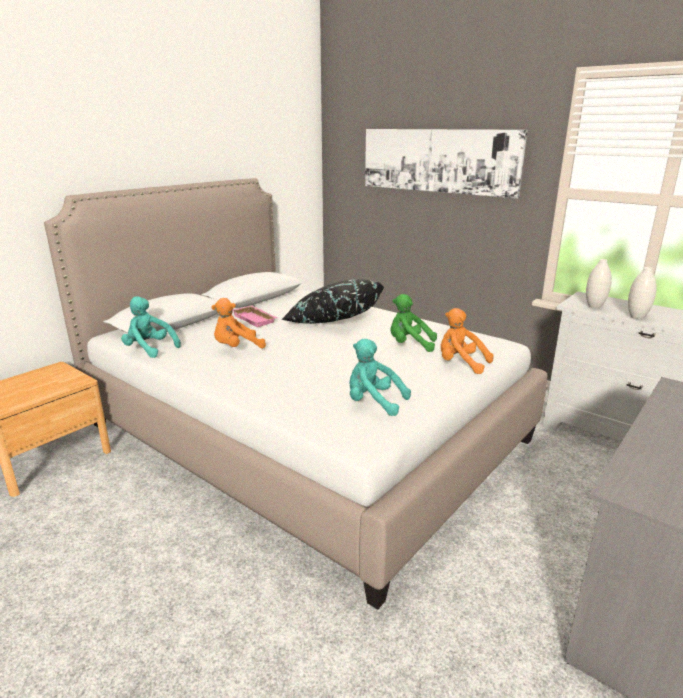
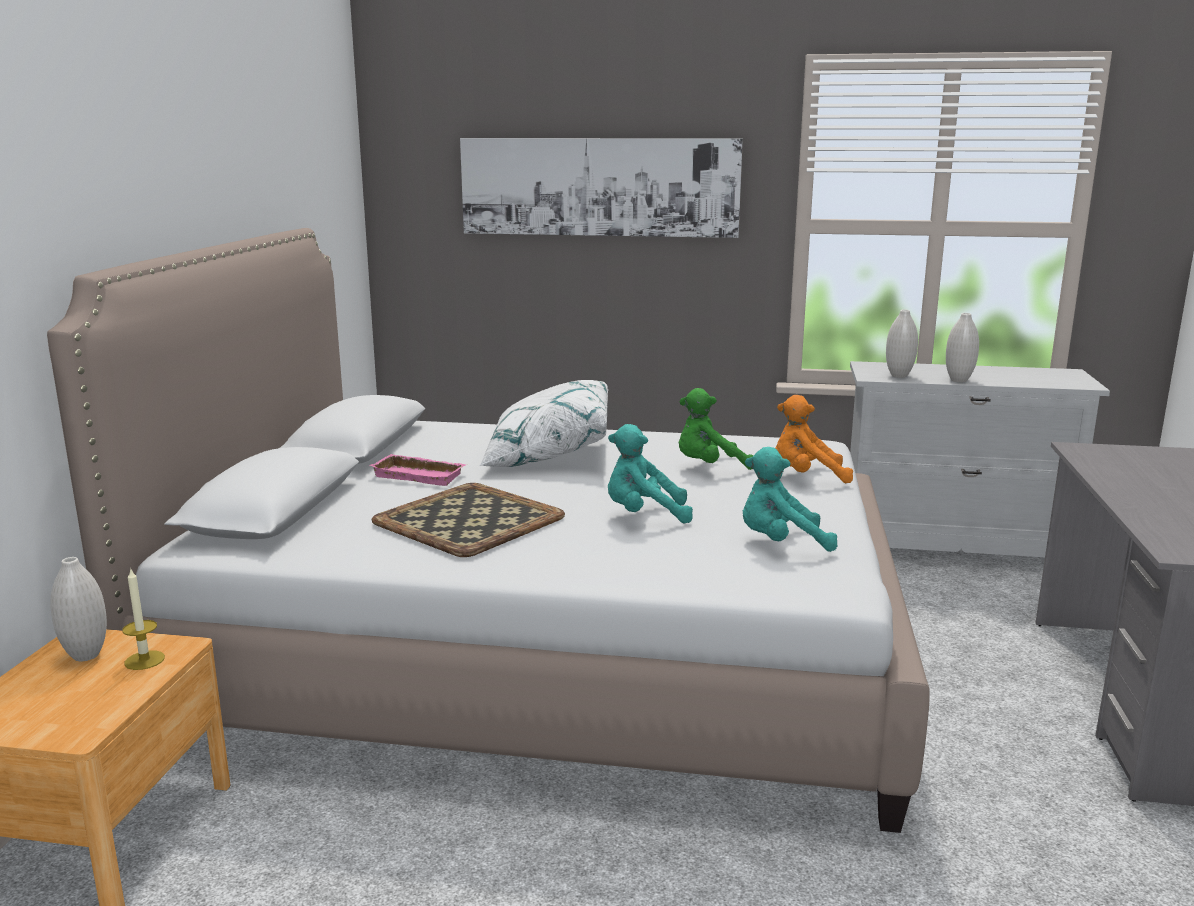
camera: 30 degrees left, 5 degrees down
turquoise plush toy [121,296,181,358] -> turquoise plush toy moved to [608,424,693,524]
orange plush toy [211,298,266,349] -> tray [372,483,565,557]
black pillow [281,279,384,324] -> white pillow [479,380,608,467]
none -> white vase [50,557,107,661]
none -> candle [122,569,165,670]

